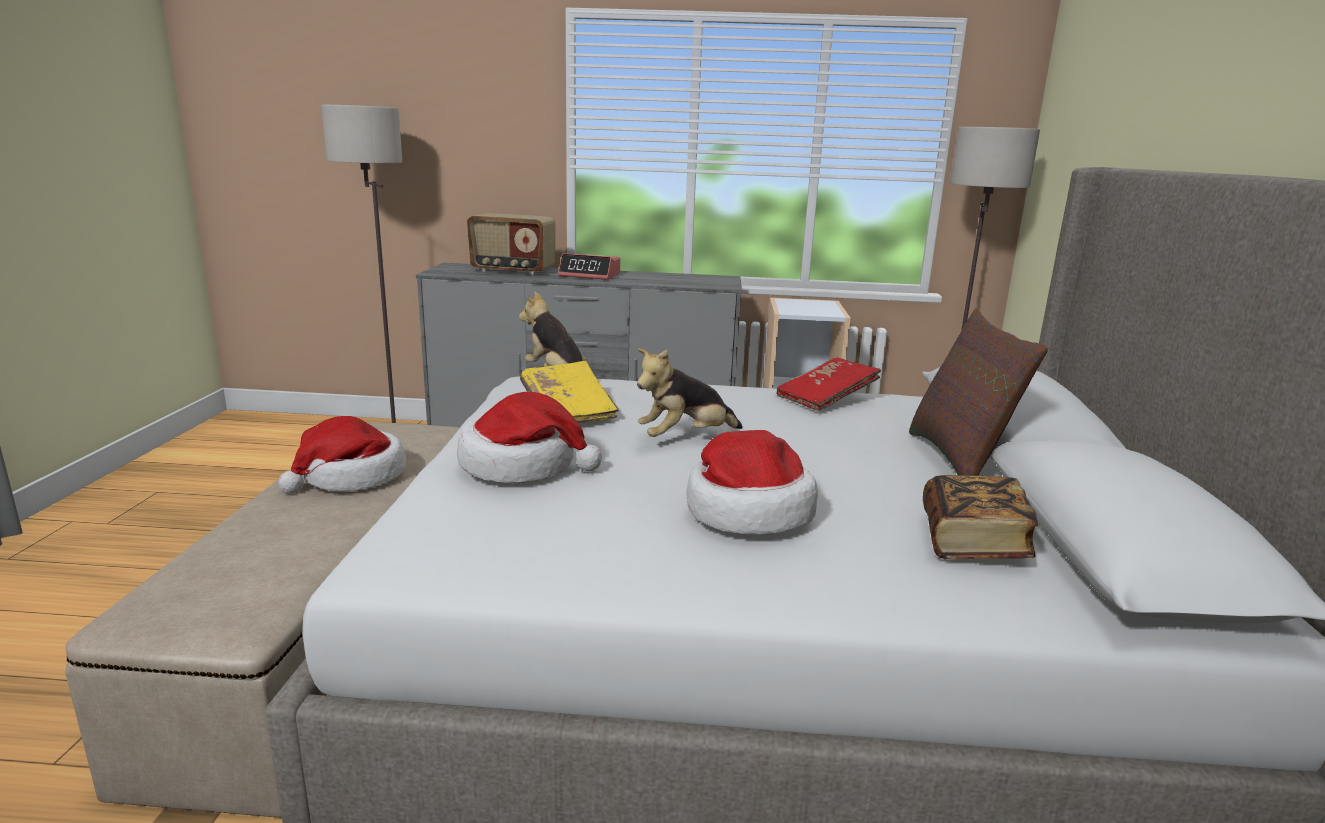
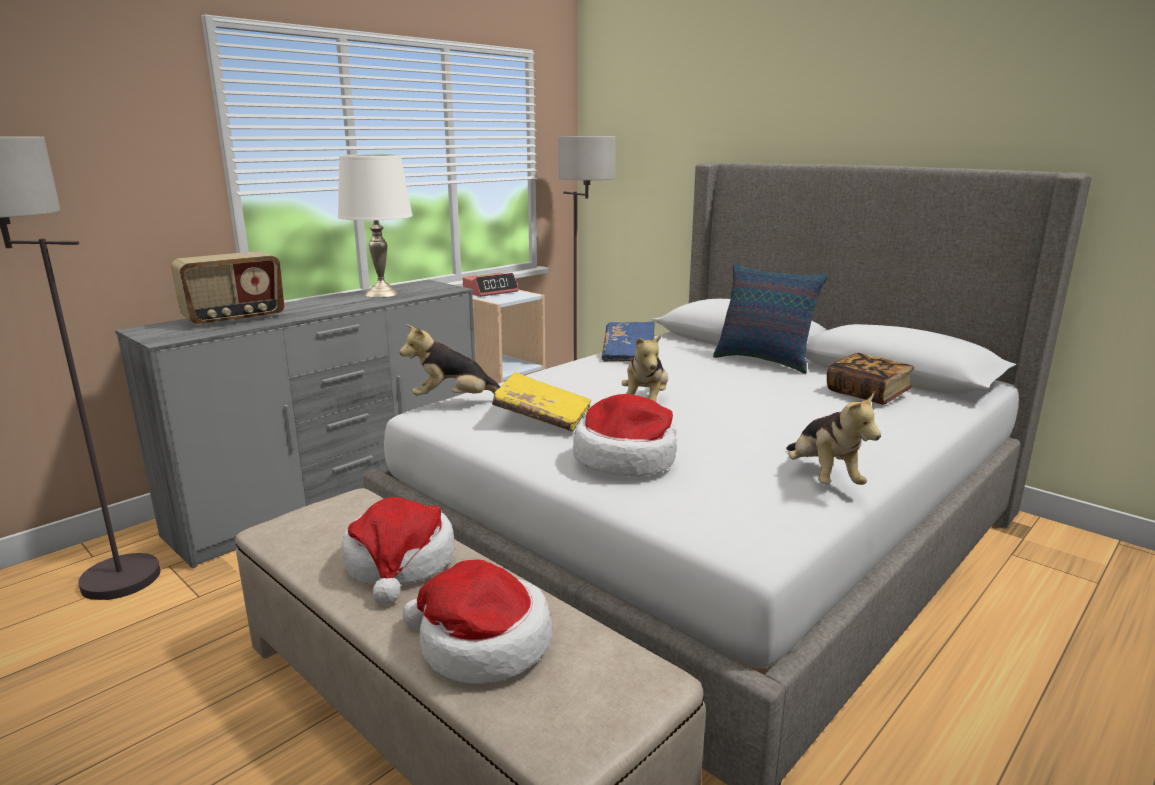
camera: 50 degrees left, 0 degrees up
alarm clock [558,253,620,280] -> alarm clock moved to [463,273,519,297]
hat [686,430,818,535] -> hat moved to [402,560,552,684]
red book [776,358,881,411] -> blue book [602,322,655,362]
brown pillow [909,309,1048,475] -> blue pillow [713,263,828,374]
none -> white table lamp [338,154,413,297]
none -> plush toy [786,392,881,485]

